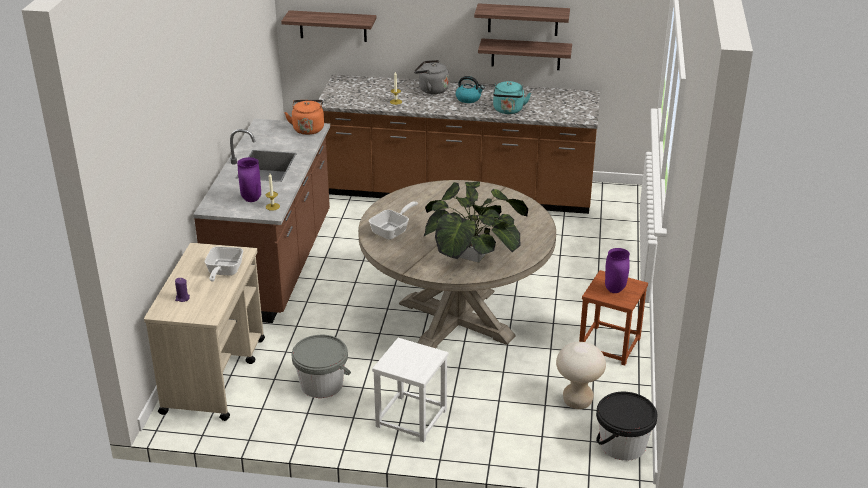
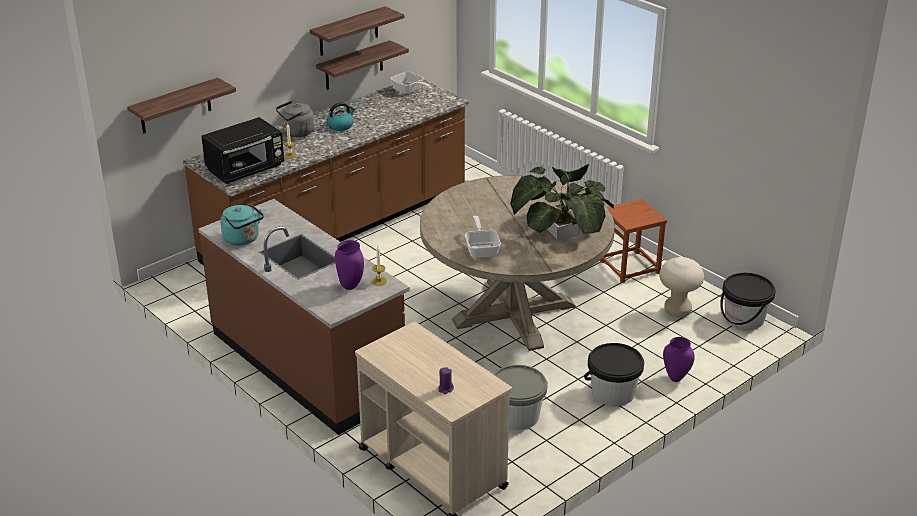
camera: 50 degrees left, 0 degrees up
frying pan [205,246,244,282] -> frying pan moved to [390,71,432,94]
orange kettle [284,100,324,135] -> none
white stool [372,338,448,442] -> black bucket [584,343,644,406]
turquoise kettle [493,81,531,114] -> turquoise kettle moved to [221,204,264,245]
purple vase [605,248,630,293] -> purple vase moved to [663,337,695,382]
none -> black microwave [201,117,284,184]

